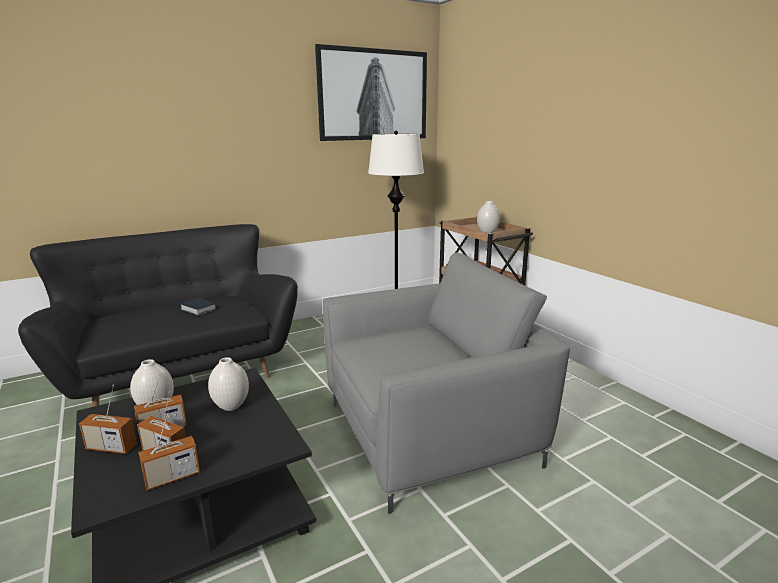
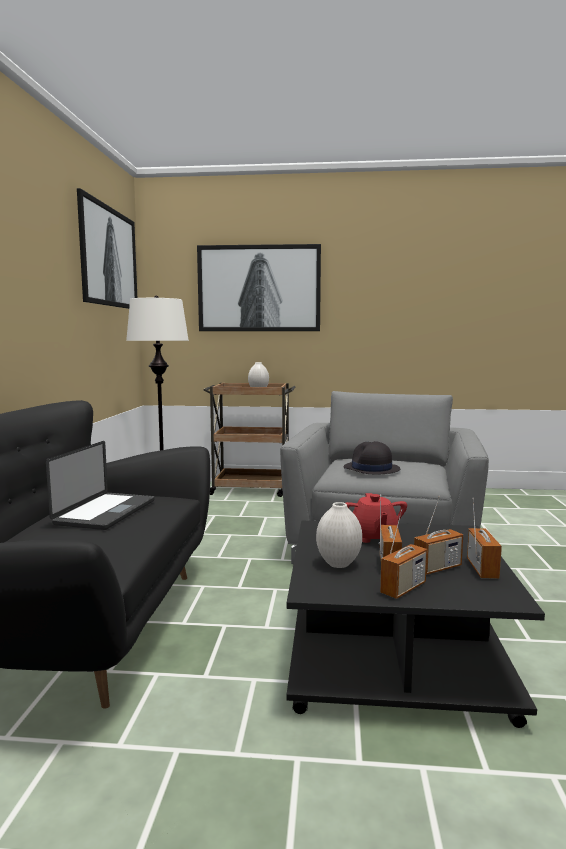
camera: 55 degrees left, 10 degrees down
book [180,298,217,316] -> laptop [46,441,155,530]
white vase [208,357,249,411] -> red teapot [346,493,407,543]
none -> picture [197,244,321,331]
none -> black hat [343,441,400,474]

